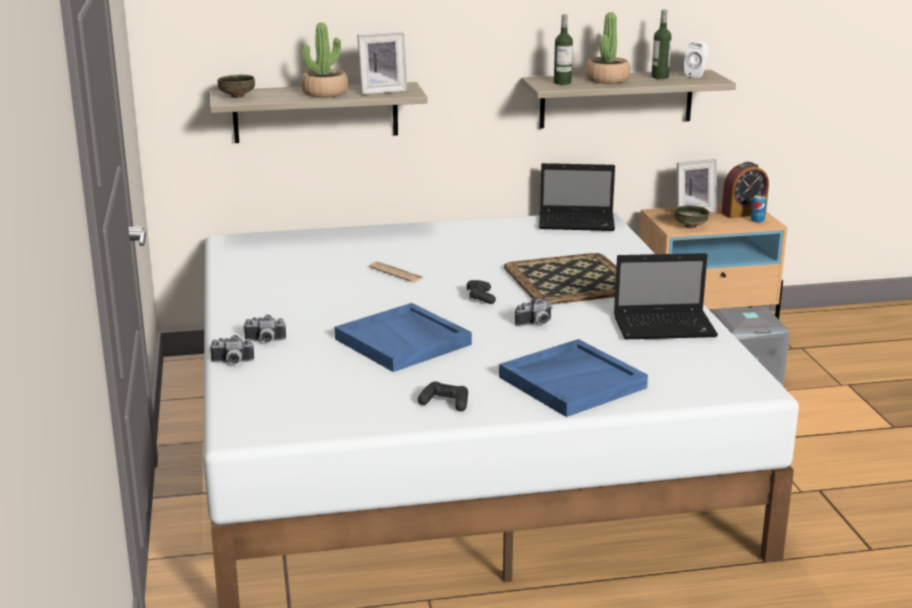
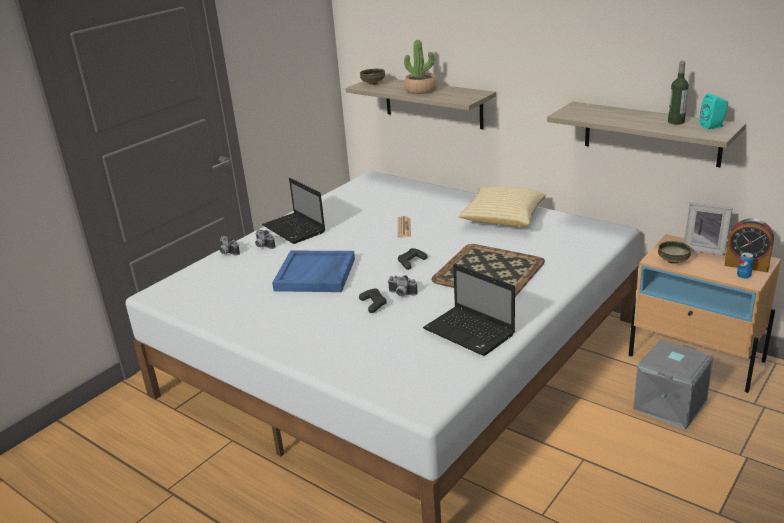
camera: 50 degrees right, 5 degrees up
picture frame [357,32,408,95] -> none
black game controller [418,382,468,411] -> black game controller moved to [359,288,387,313]
blue tray [499,339,648,417] -> none
laptop [539,163,615,231] -> laptop moved to [262,178,325,244]
bottle [554,14,573,85] -> none
potted plant [585,12,630,84] -> none
white speaker [684,41,709,78] -> turquoise speaker [699,93,728,130]
none -> pillow [458,186,546,227]

